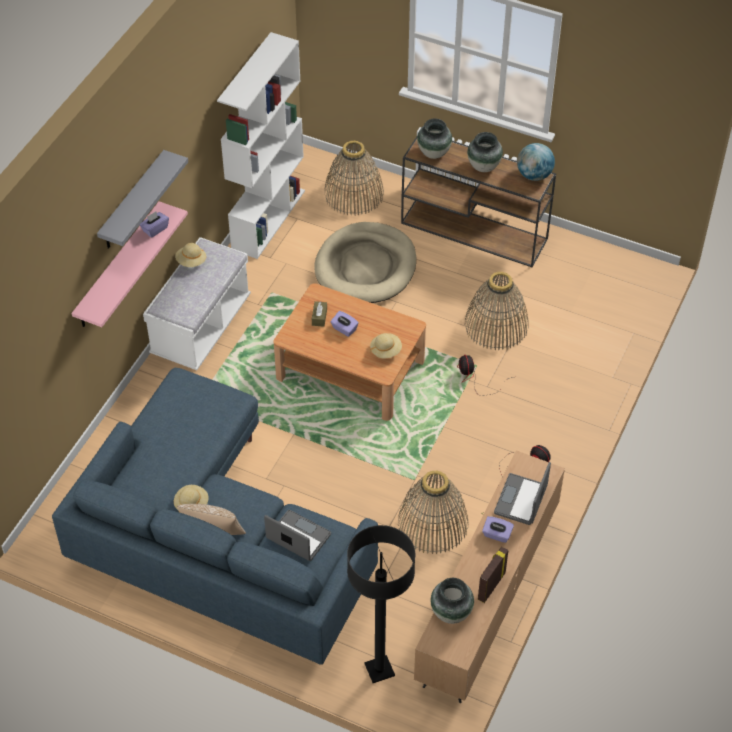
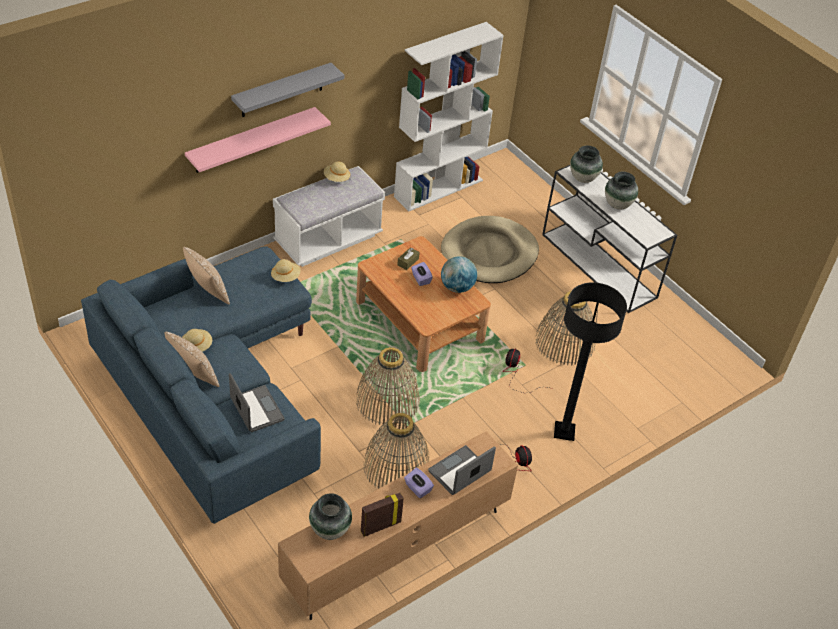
camera: 25 degrees right, 5 degrees down
purple tissue box [140,212,169,238] -> none
basket [324,140,384,216] -> basket moved to [356,347,420,425]
black floor lamp [347,525,415,683] -> black floor lamp moved to [554,282,627,441]
beige hat [370,333,402,358] -> beige hat moved to [271,259,300,282]
brown console table [401,135,556,267] -> white console table [542,165,677,313]
globe [517,143,555,181] -> globe moved to [441,256,477,293]
none -> pillow [183,247,230,304]

